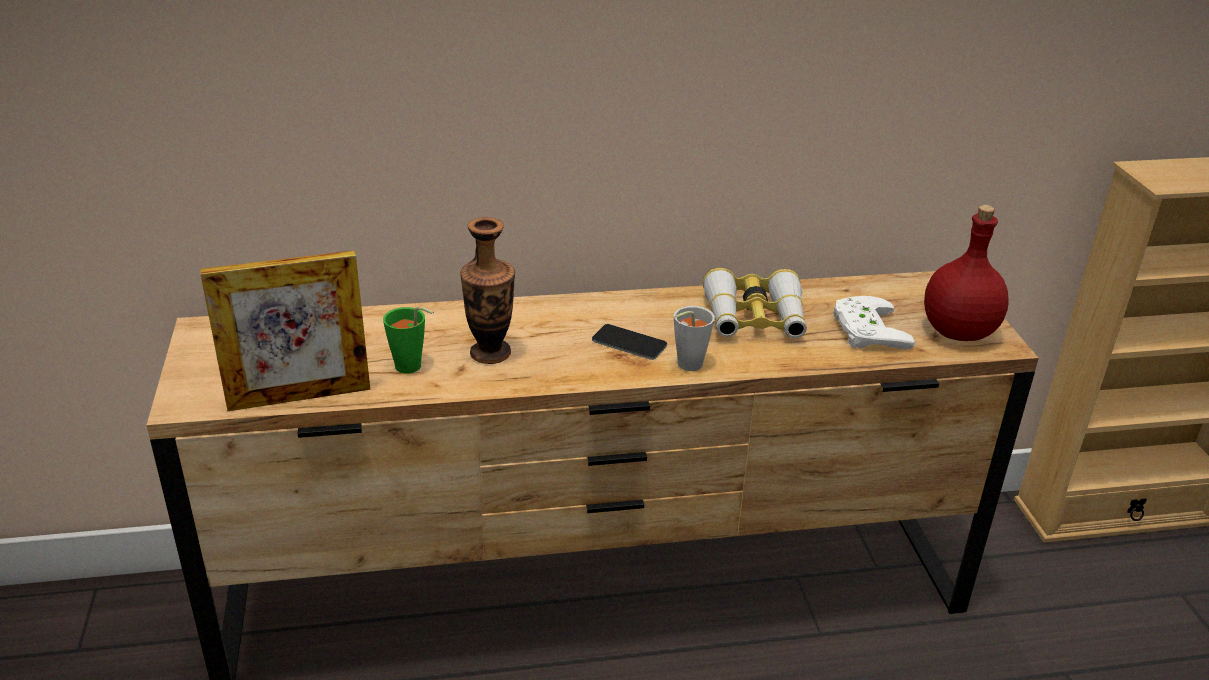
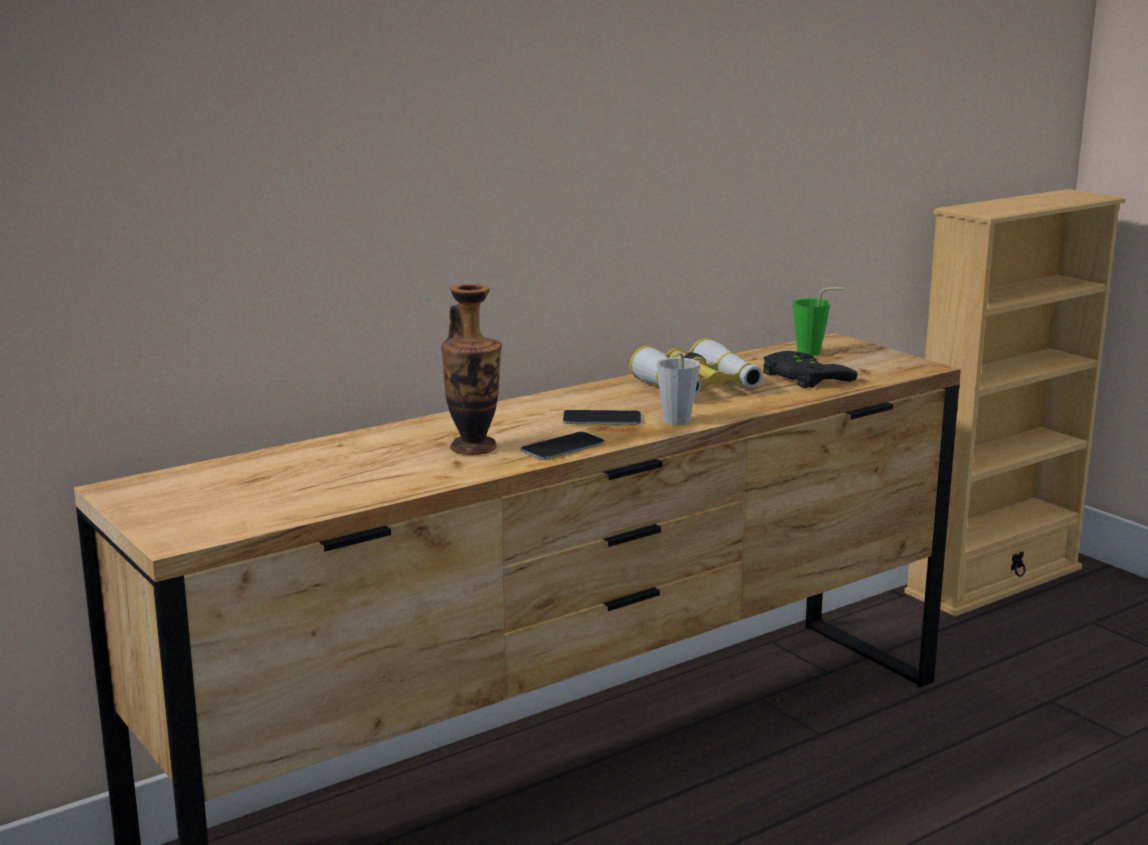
camera: 25 degrees left, 15 degrees down
picture frame [200,250,370,411] -> none
green cup [383,307,434,373] -> green cup moved to [793,287,843,356]
white game controller [833,296,915,350] -> black game controller [763,351,858,388]
red bottle [924,205,1009,341] -> none
none -> phone [521,432,605,460]

